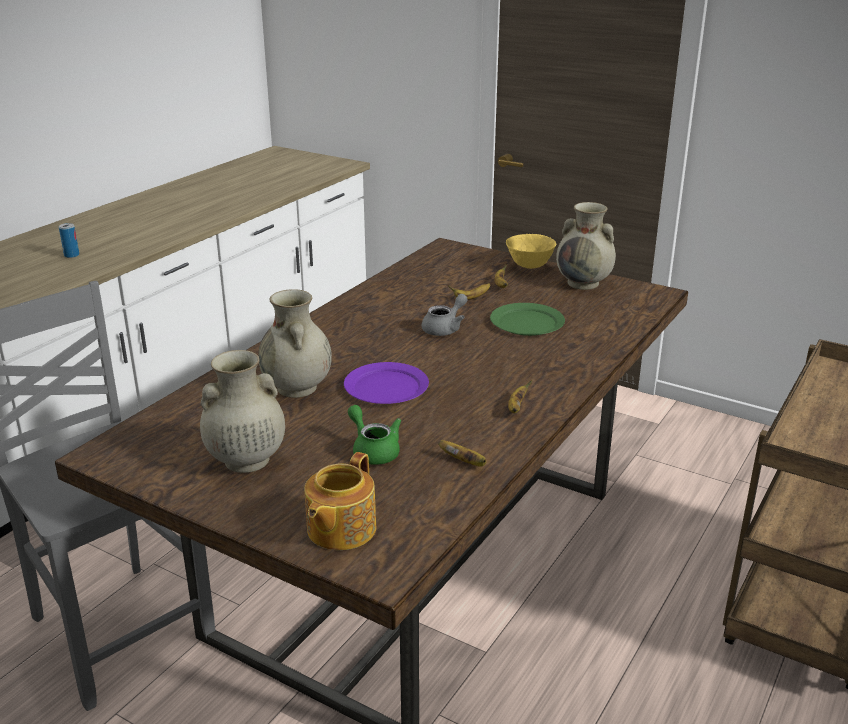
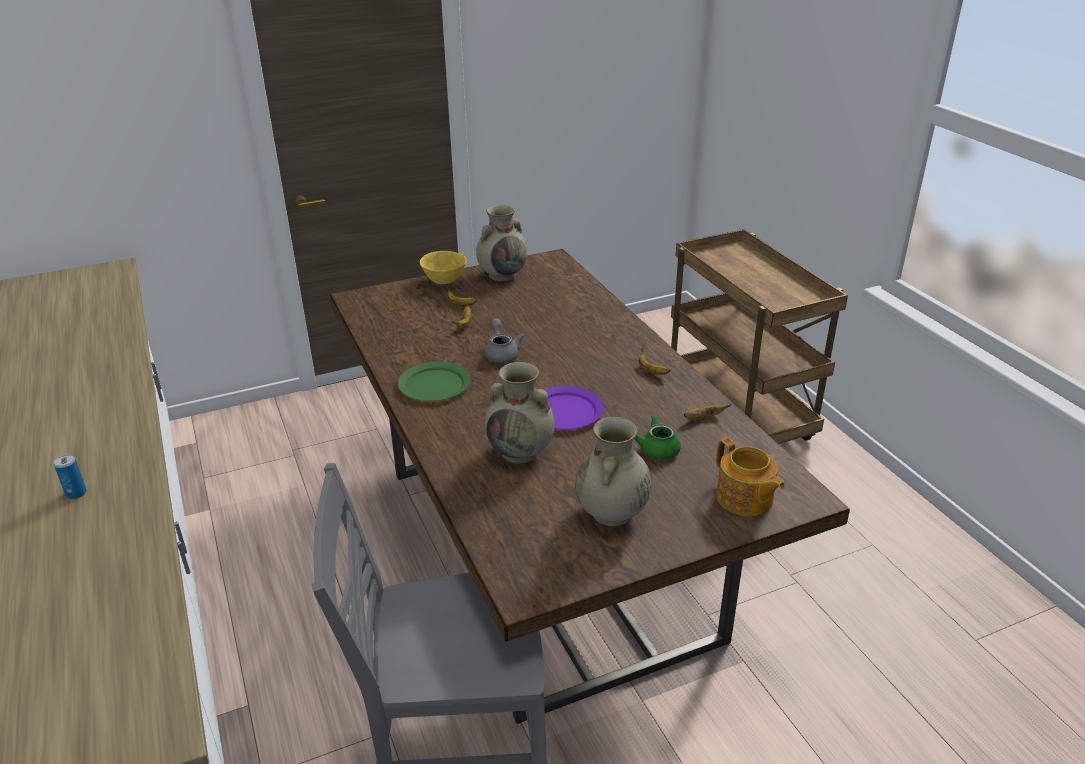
camera: 55 degrees left, 5 degrees up
green plate [490,303,565,336] -> green plate moved to [398,361,471,401]

